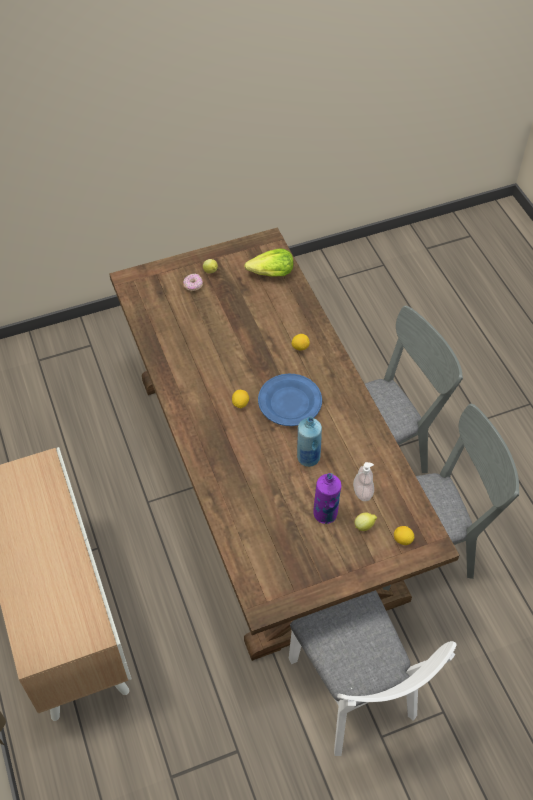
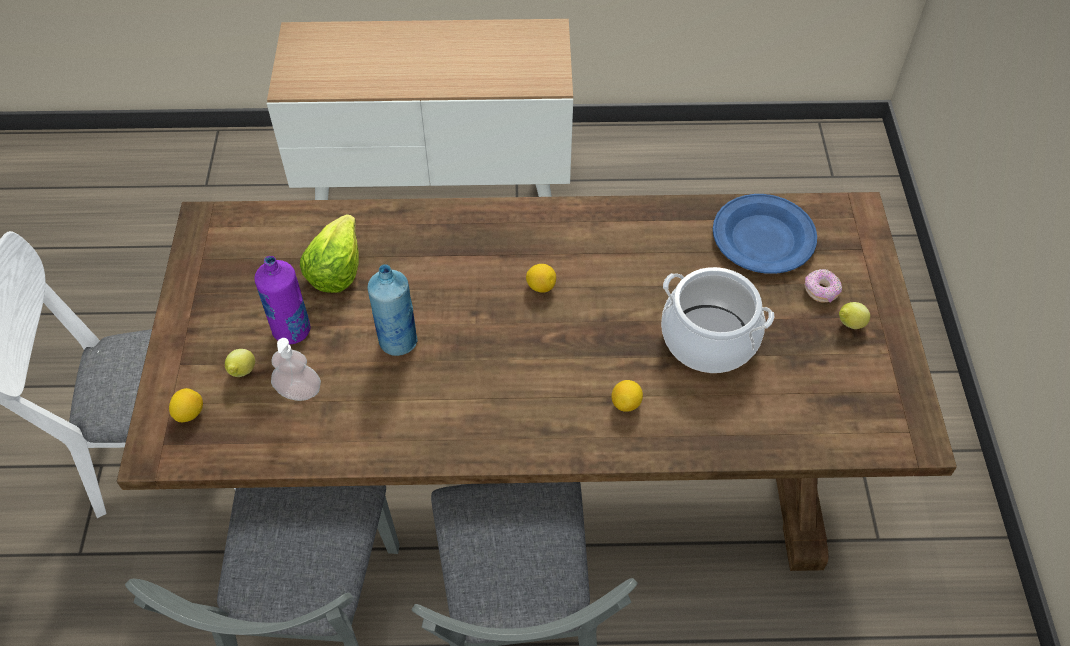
camera: 110 degrees right, 0 degrees up
lettuce [244,249,294,277] -> lettuce moved to [300,214,359,293]
blue plate [258,374,322,426] -> blue plate moved to [713,194,817,274]
none -> cooking pot [661,267,774,373]

